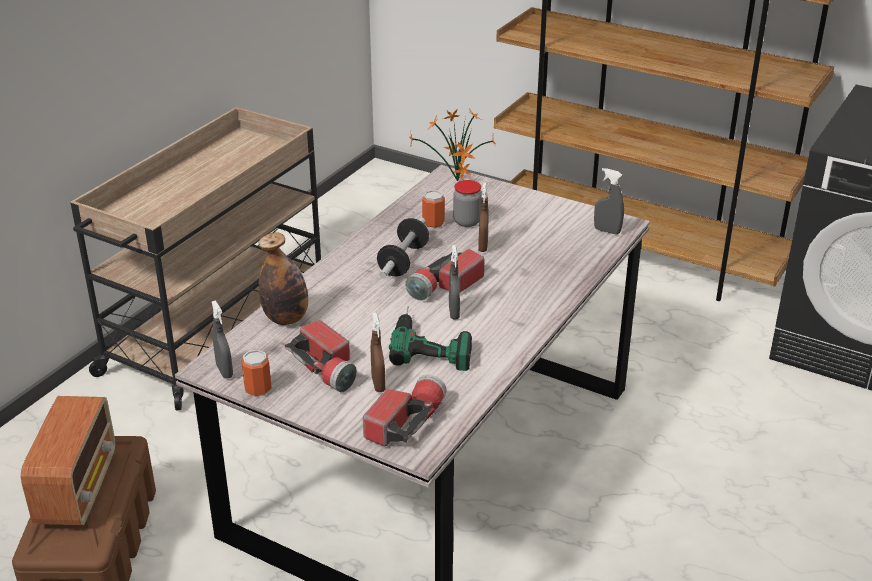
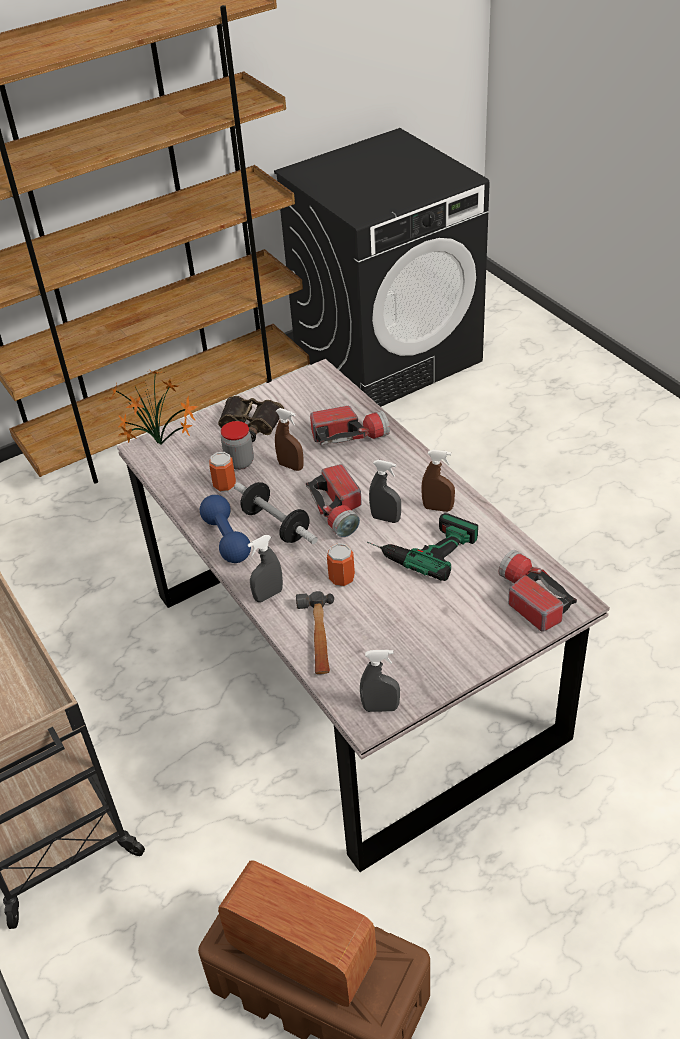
camera: 60 degrees left, 10 degrees up
can [241,350,272,397] -> can moved to [327,543,355,587]
bottle [259,232,308,325] -> hammer [296,591,334,674]
flashlight [285,320,357,392] -> flashlight moved to [310,406,390,445]
brown spray bottle [371,313,386,392] -> brown spray bottle moved to [421,450,455,512]
grey spray bottle [594,168,624,235] -> grey spray bottle moved to [248,535,283,602]
none -> blue dumbbell [200,495,251,563]
none -> binoculars [218,396,284,442]

